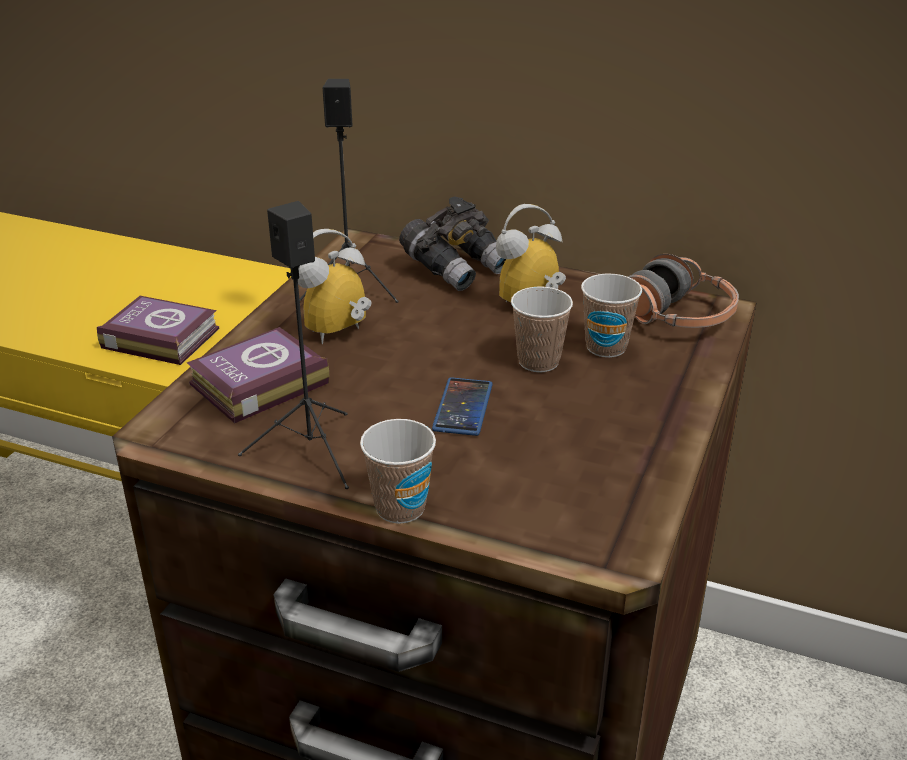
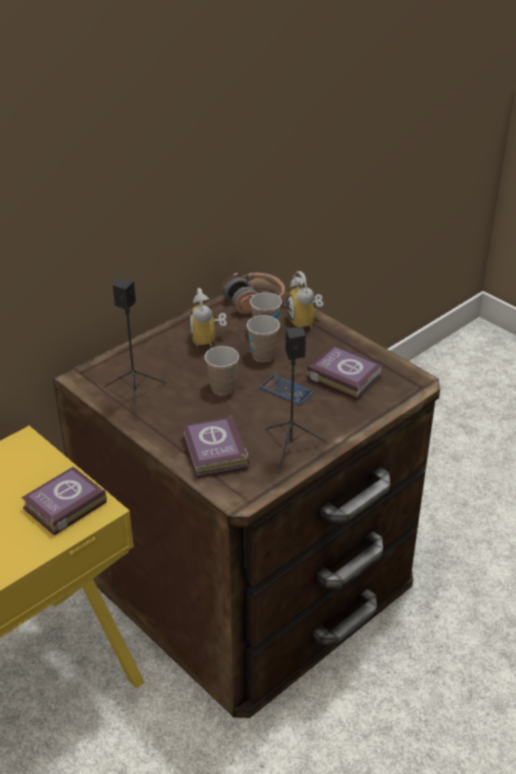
camera: 65 degrees left, 5 degrees up
alarm clock [298,229,372,344] -> alarm clock moved to [286,271,323,330]
cup [360,419,436,524] -> cup moved to [204,346,239,395]
grey binoculars [399,196,506,291] -> none
none -> book [307,345,383,400]

